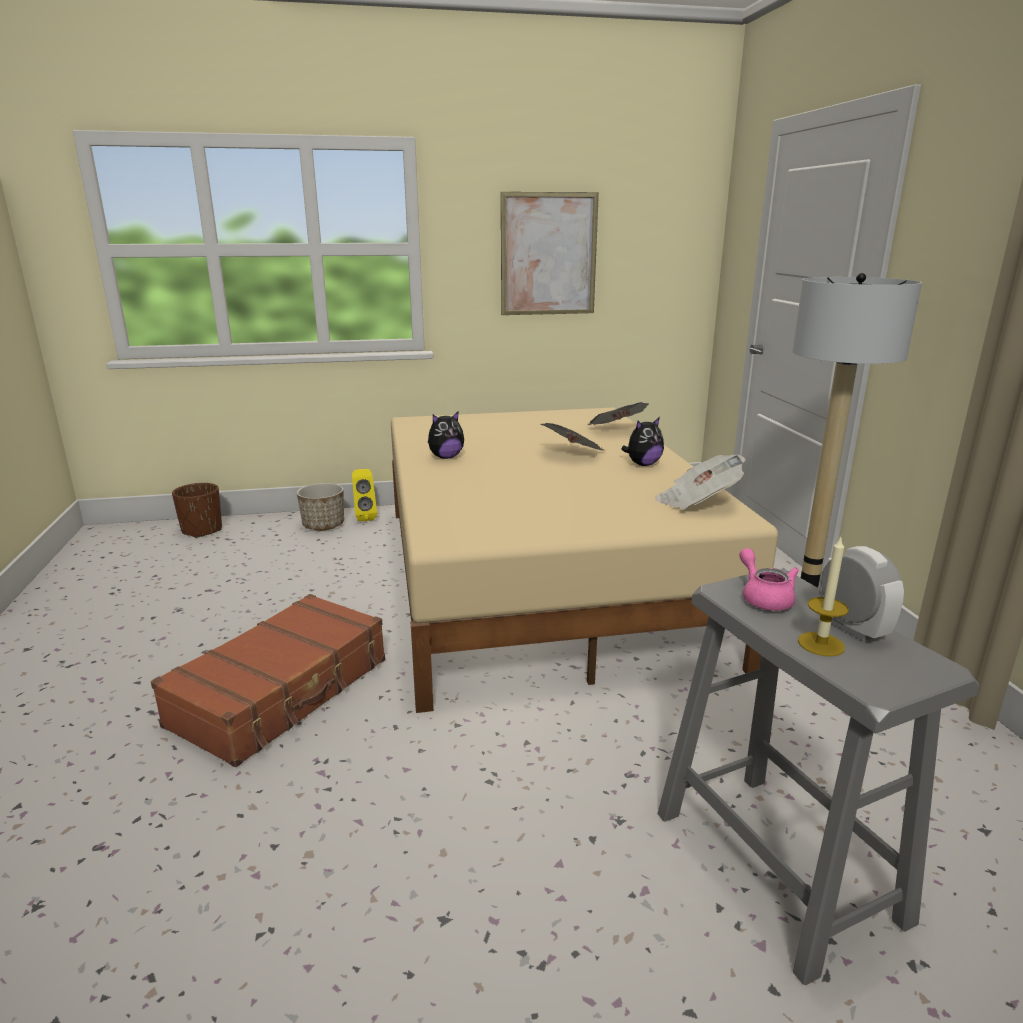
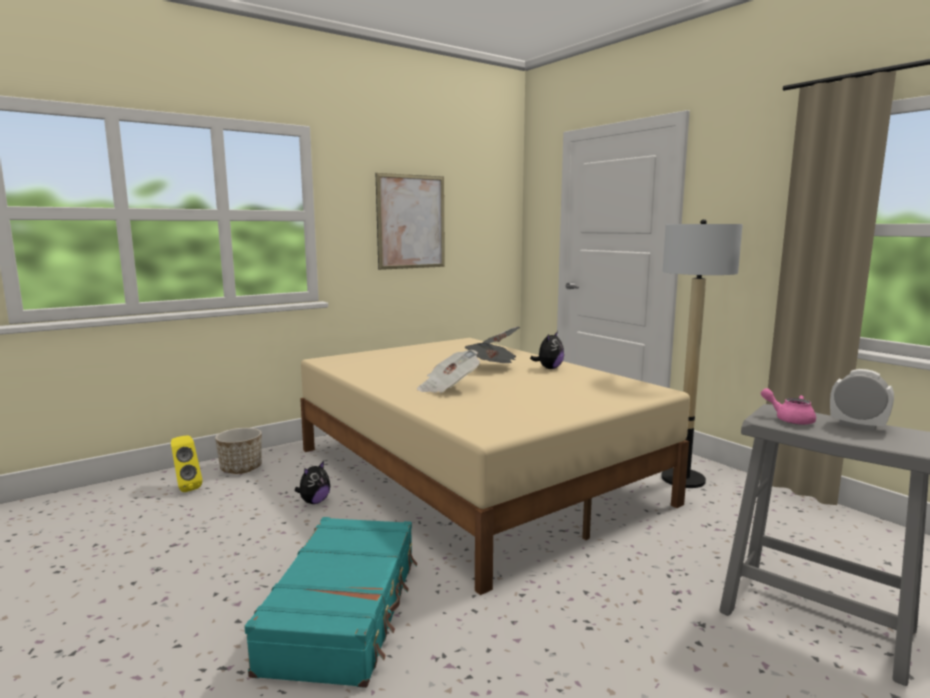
camera: 25 degrees left, 10 degrees down
brown suitcase [151,594,385,767] -> turquoise suitcase [244,517,417,688]
brown planter [172,483,222,538] -> none
yellow speaker [352,469,377,521] -> yellow speaker moved to [171,435,203,492]
plush toy [428,412,464,459] -> plush toy moved to [294,461,330,504]
newspaper [655,455,746,510] -> newspaper moved to [417,350,480,393]
candle [798,537,849,656] -> none

